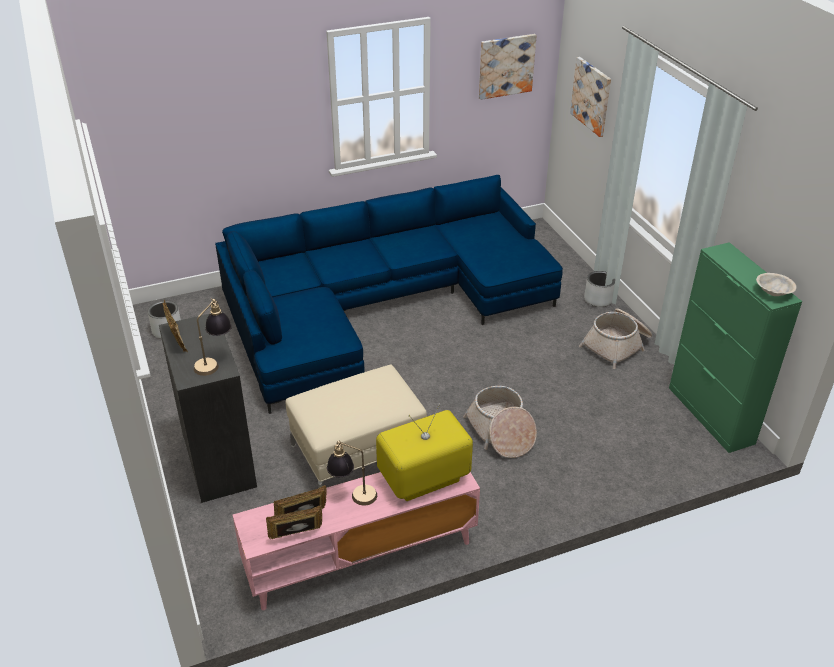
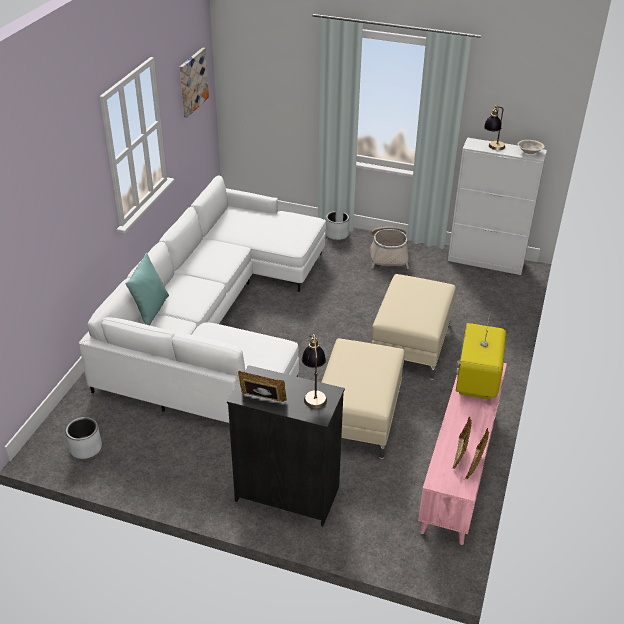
camera: 50 degrees left, 0 degrees up
blue sofa [215,175,563,414] -> white sofa [79,175,326,423]
table lamp [327,441,377,506] -> table lamp moved to [484,105,505,150]
basket [463,386,537,458] -> beige ottoman [372,274,456,380]
picture [570,57,611,137] -> none
green cabinet [669,242,802,453] -> white cabinet [448,138,547,275]
none -> turquoise pillow [126,253,169,325]

